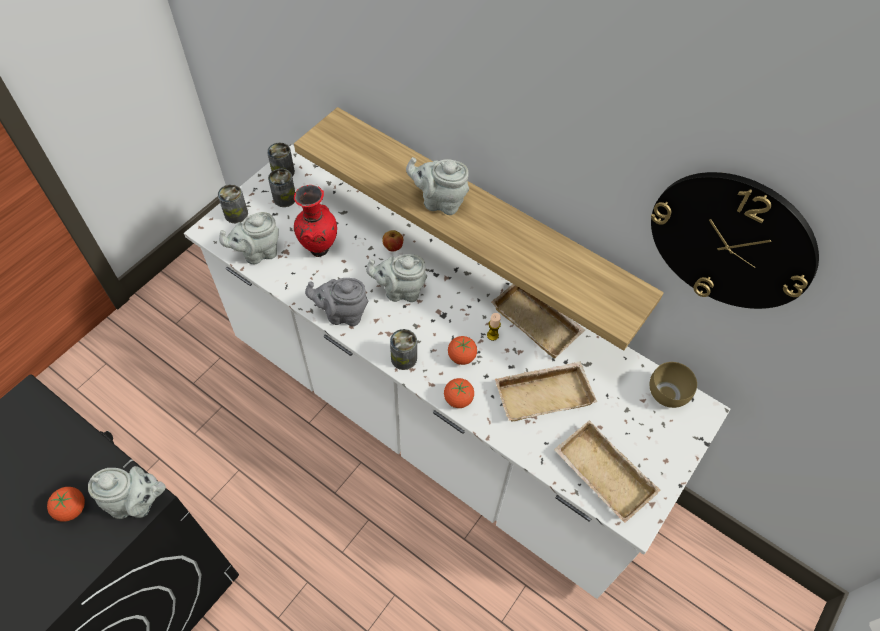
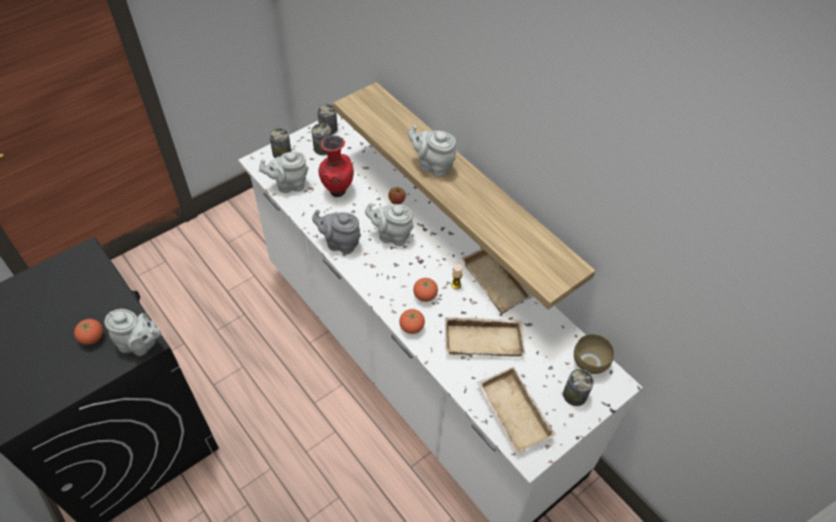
camera: 15 degrees right, 5 degrees down
can [390,329,417,370] -> can moved to [563,369,594,406]
wall clock [651,172,819,309] -> none

